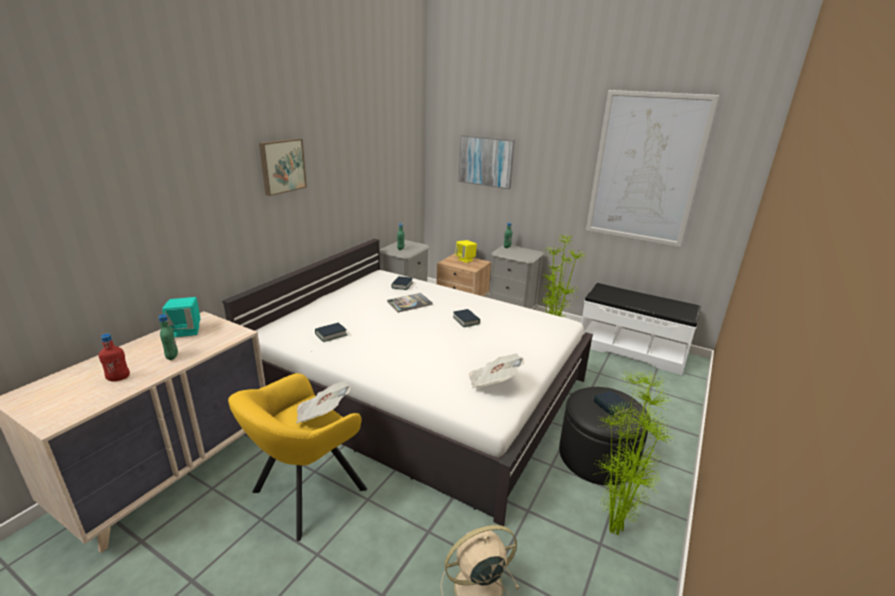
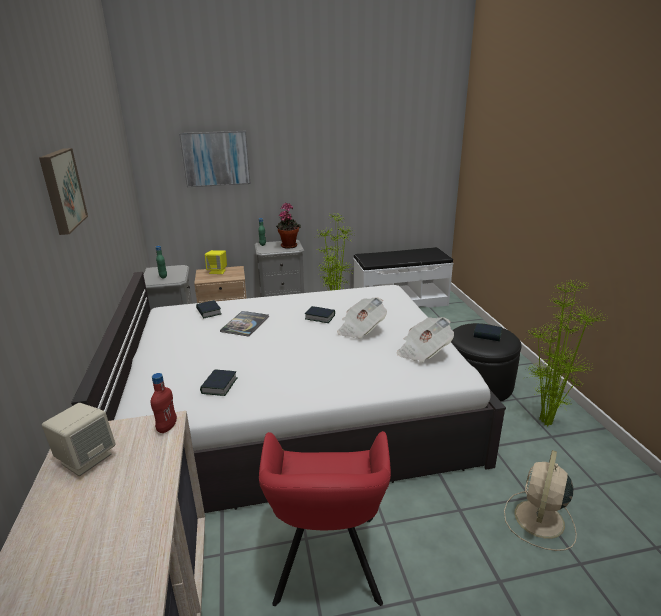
camera: 40 degrees left, 0 degrees up
red bottle [98,334,130,381] -> red bottle moved to [151,373,177,433]
green bottle [158,314,178,360] -> none
turquoise speaker [162,297,201,337] -> beige speaker [42,403,115,476]
yellow armchair [228,373,367,541] -> red armchair [259,431,391,606]
newspaper [296,380,350,424] -> newspaper moved to [337,297,387,339]
picture [586,90,719,247] -> none
none -> potted plant [276,203,301,249]

